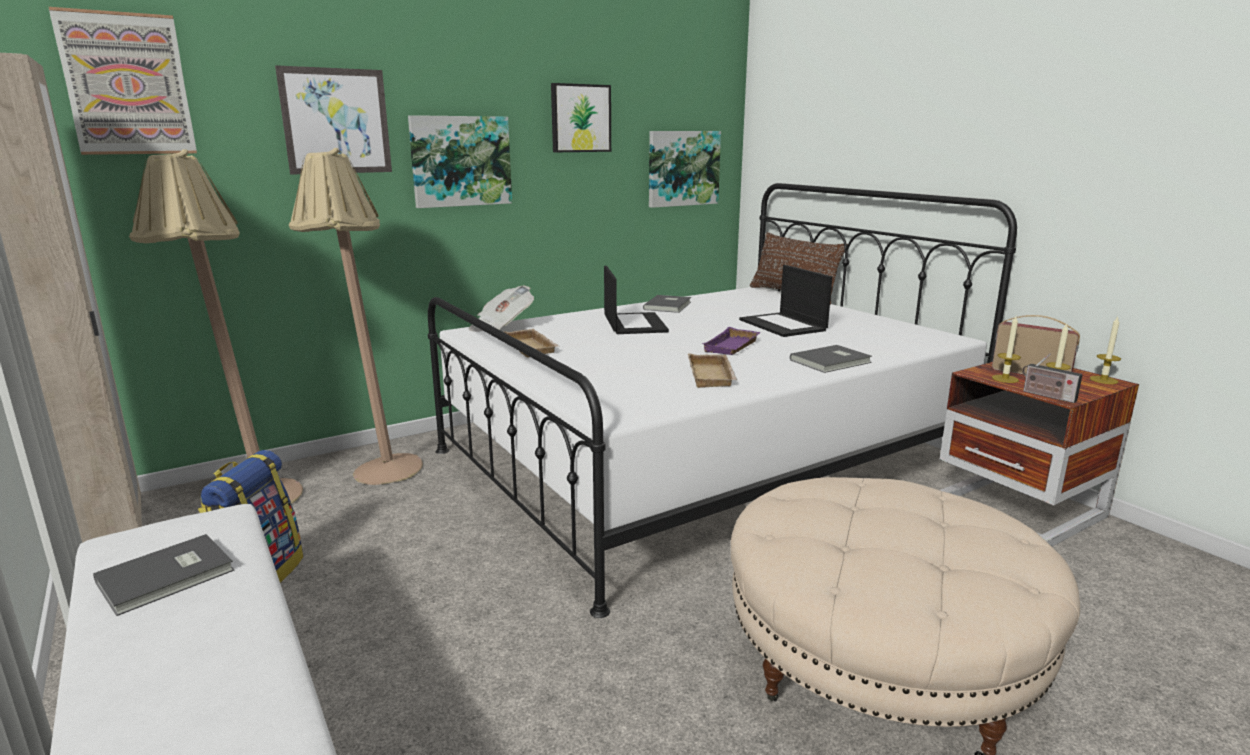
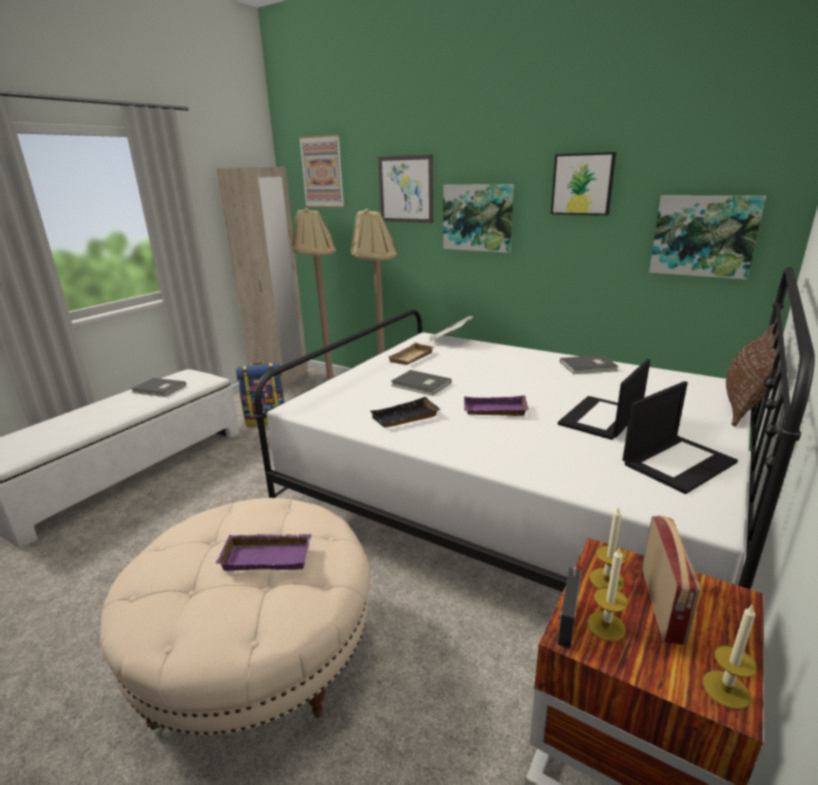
camera: 65 degrees right, 5 degrees up
laptop [604,266,669,334] -> laptop moved to [623,381,738,494]
beige tray [688,354,737,388] -> black tray [370,397,440,428]
grey book [790,345,872,373] -> grey book moved to [391,370,451,396]
none -> purple tray [216,534,312,571]

